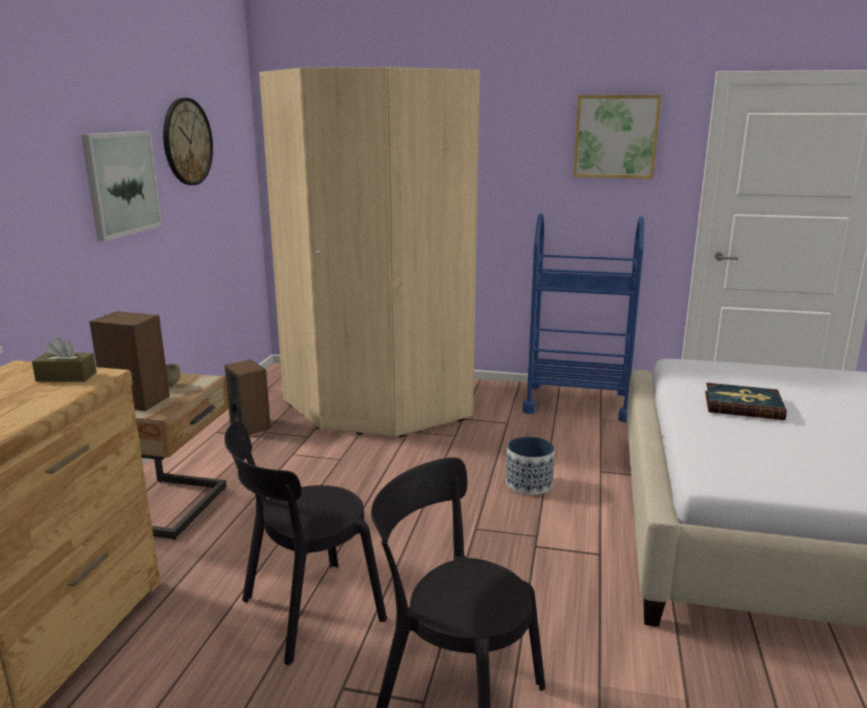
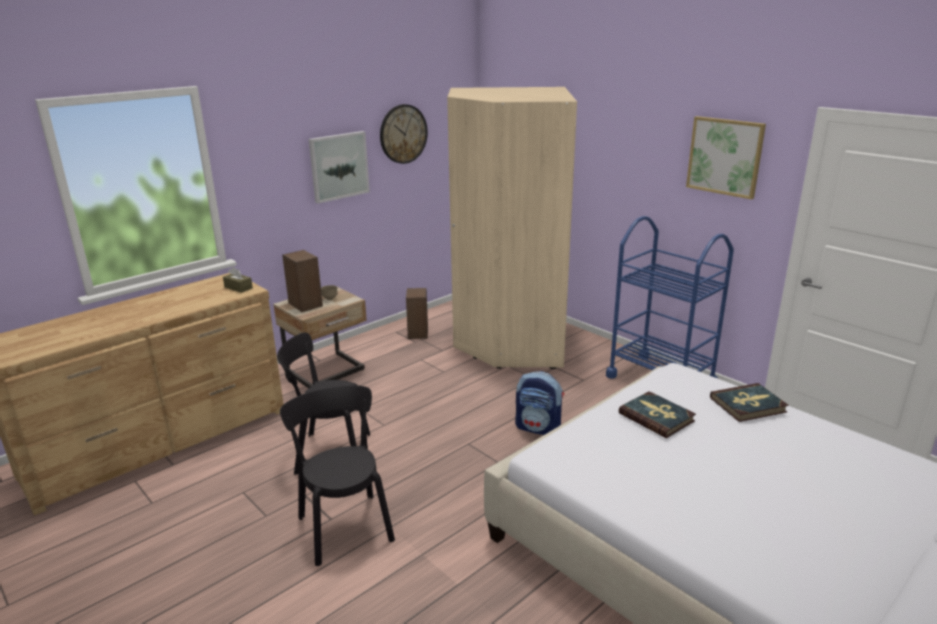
camera: 35 degrees right, 5 degrees up
planter [506,436,555,495] -> backpack [515,371,564,435]
none -> book [710,383,789,422]

